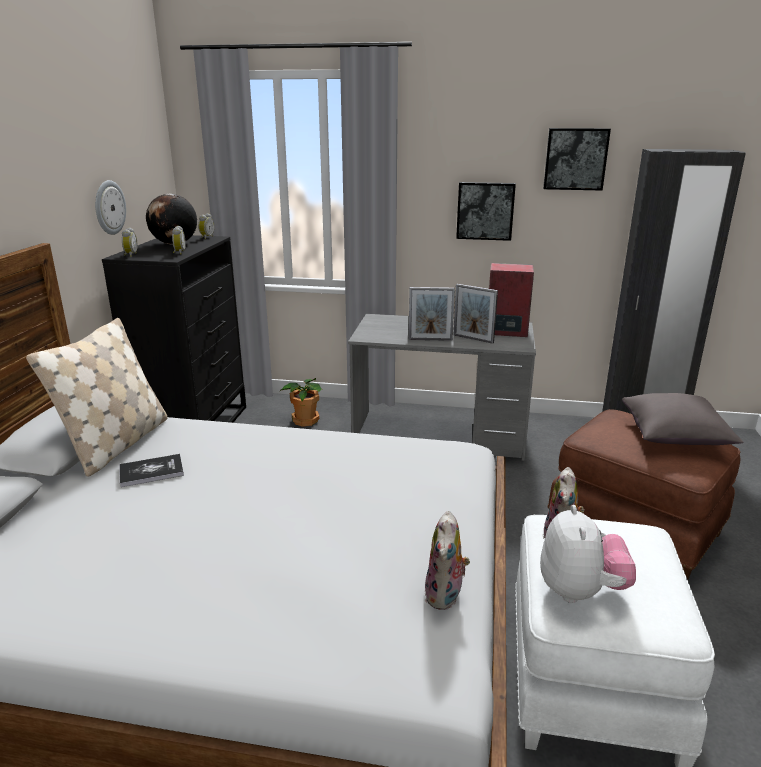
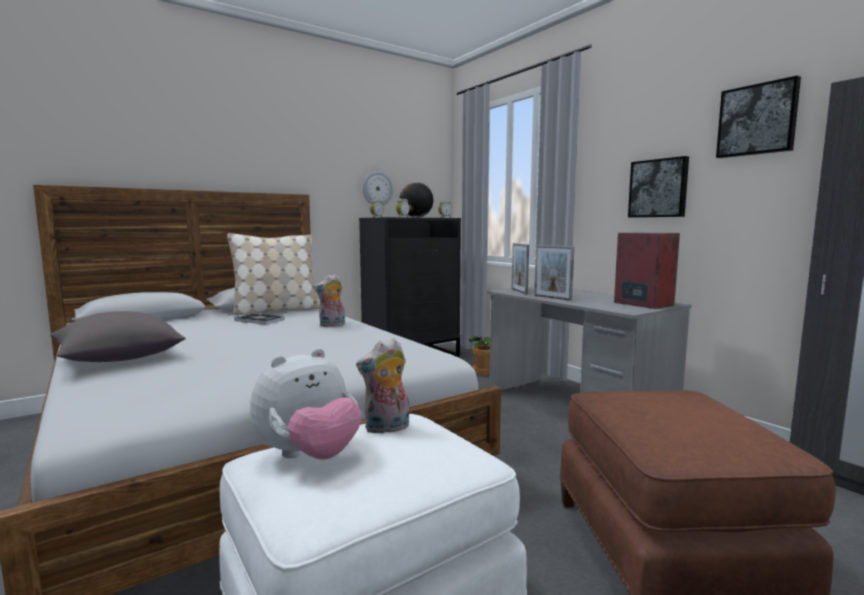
camera: 45 degrees right, 15 degrees down
plush toy [425,511,470,610] -> plush toy moved to [314,274,345,327]
picture frame [454,284,498,344] -> picture frame moved to [512,243,529,294]
grey pillow [622,393,743,445] -> grey pillow moved to [50,311,186,362]

